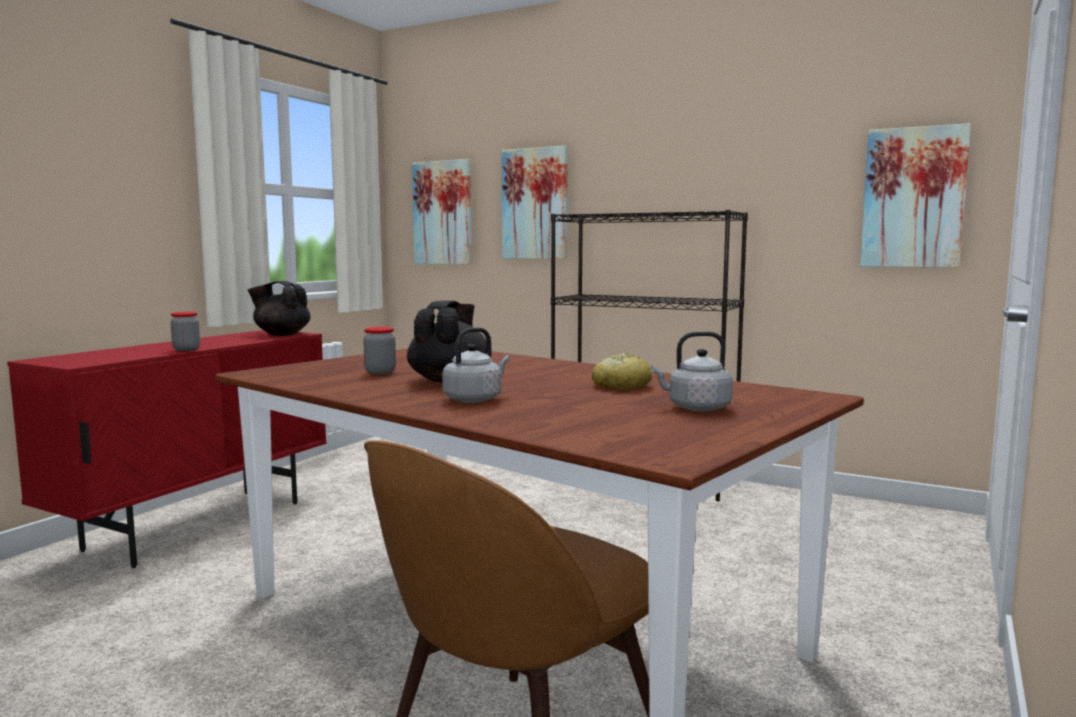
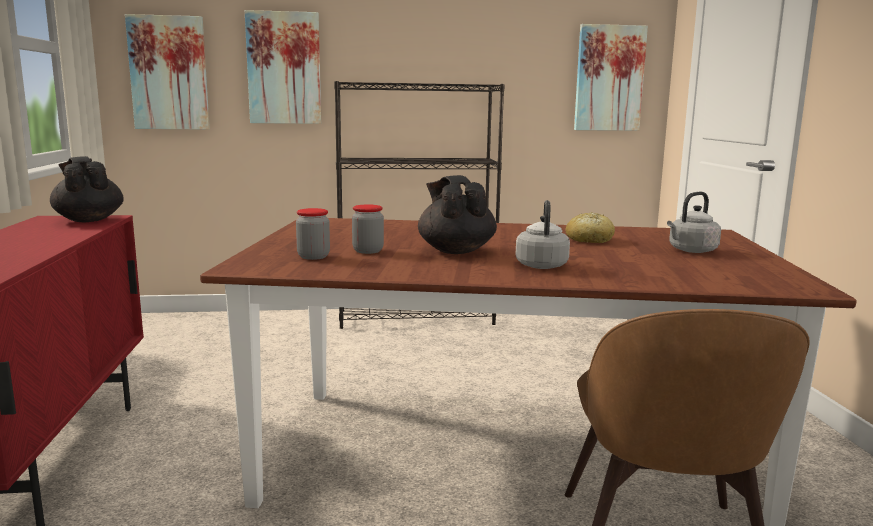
camera: 35 degrees left, 5 degrees up
jar [170,312,200,351] -> jar moved to [296,208,330,260]
black teapot [248,281,310,336] -> black teapot turned 75 degrees clockwise [50,156,124,222]

